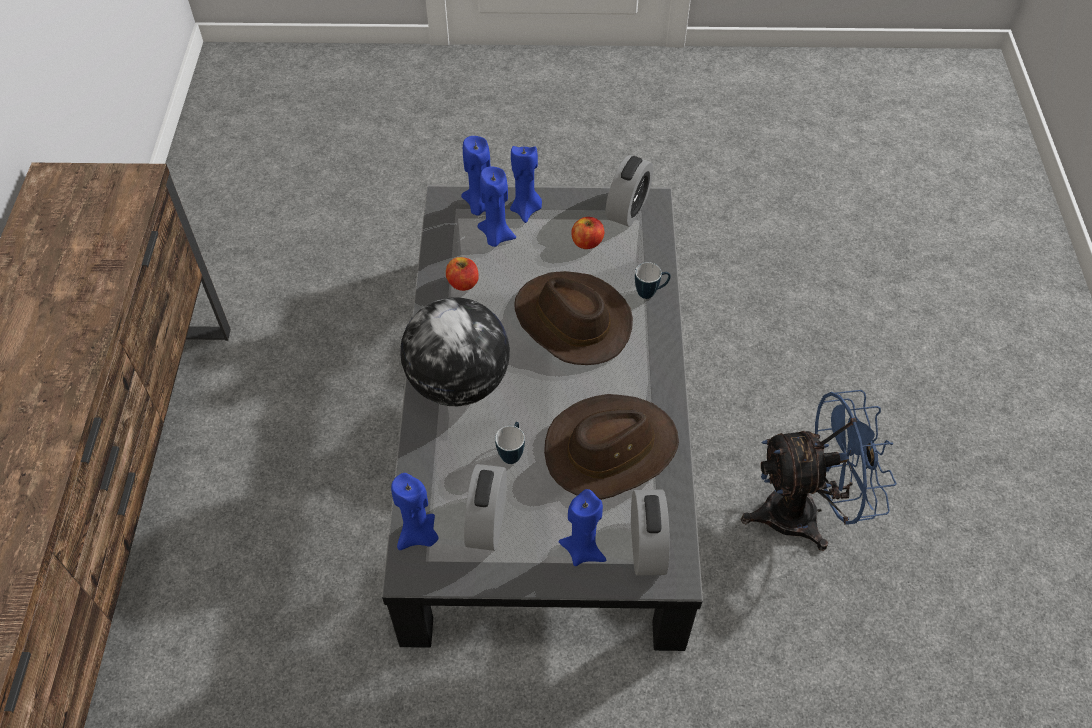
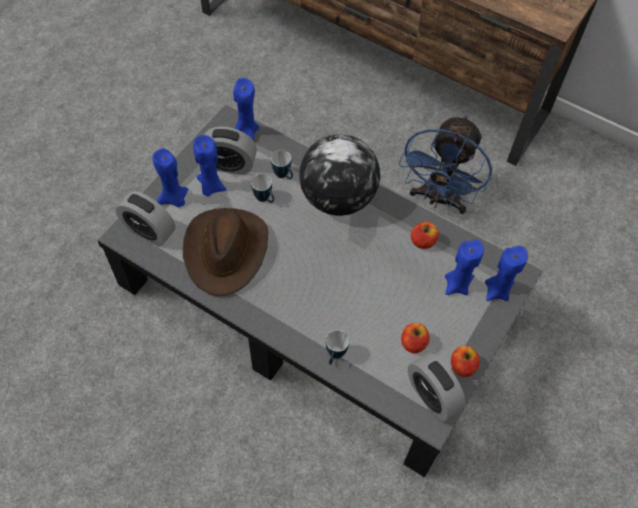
camera: 120 degrees right, 5 degrees up
alarm clock [464,464,507,551] -> alarm clock turned 150 degrees clockwise [204,126,257,175]
blue candle [510,146,542,223] -> blue candle moved to [193,135,227,196]
brown hat [515,271,633,365] -> none
blue fan [741,390,897,551] -> blue fan moved to [398,115,492,214]
none -> mug [271,150,293,179]
none -> apple [451,346,480,377]

